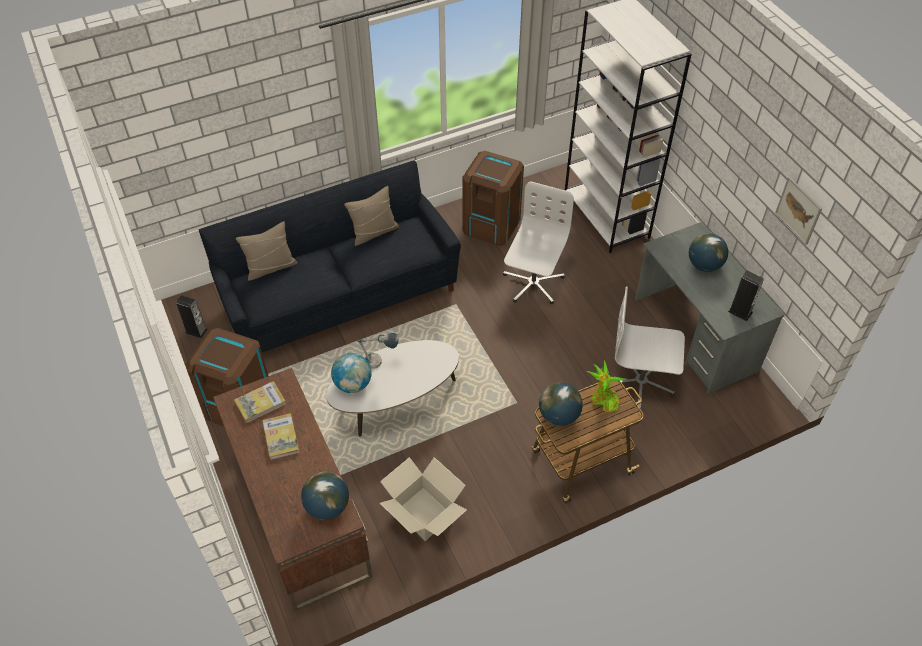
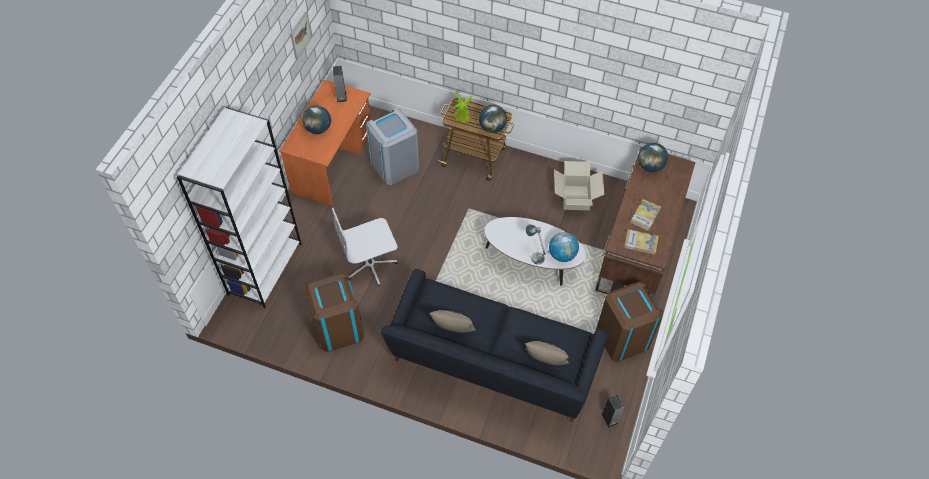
camera: 135 degrees left, 5 degrees up
white office chair [615,286,685,408] -> grey trash can [366,108,419,185]
grey desk [635,222,784,394] -> orange desk [279,80,371,206]

